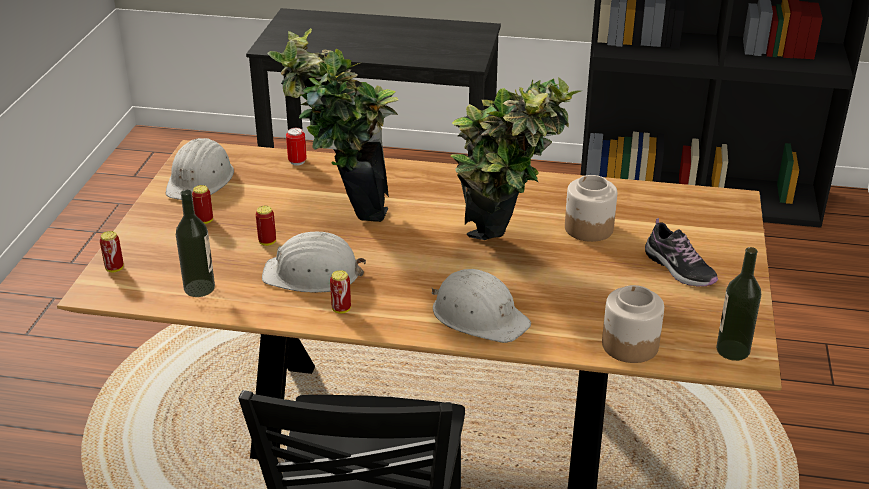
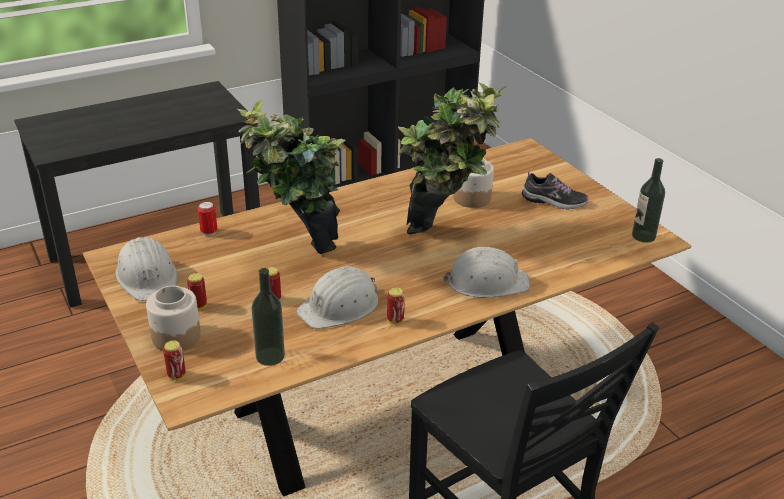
camera: 40 degrees left, 0 degrees up
jar [602,285,664,363] -> jar moved to [146,286,201,351]

